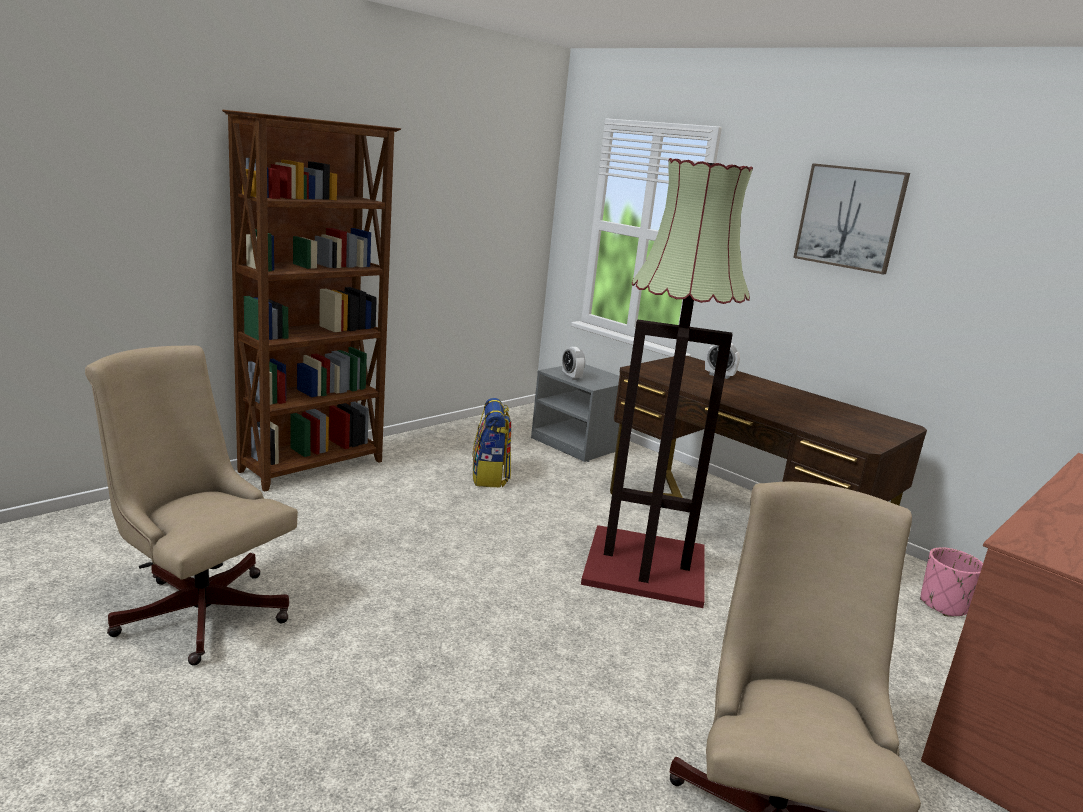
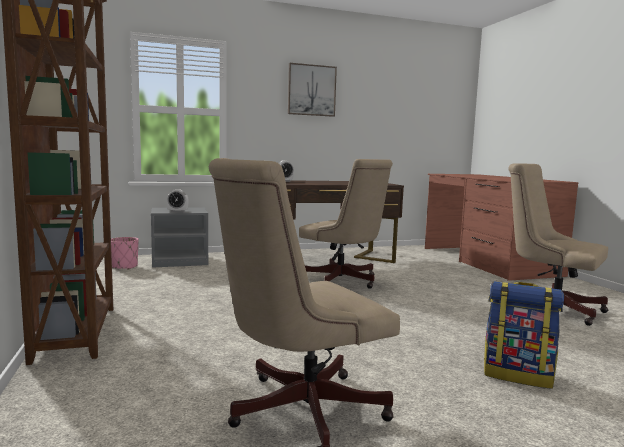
camera: 60 degrees left, 10 degrees down
backpack [472,398,511,487] -> backpack moved to [484,281,564,389]
floor lamp [581,158,753,608] -> beige office chair [299,159,393,289]
pink planter [920,547,983,616] -> pink planter moved to [111,237,138,270]

